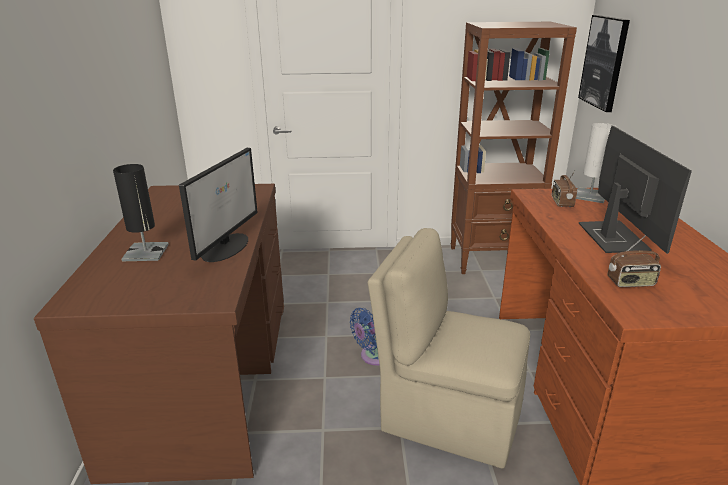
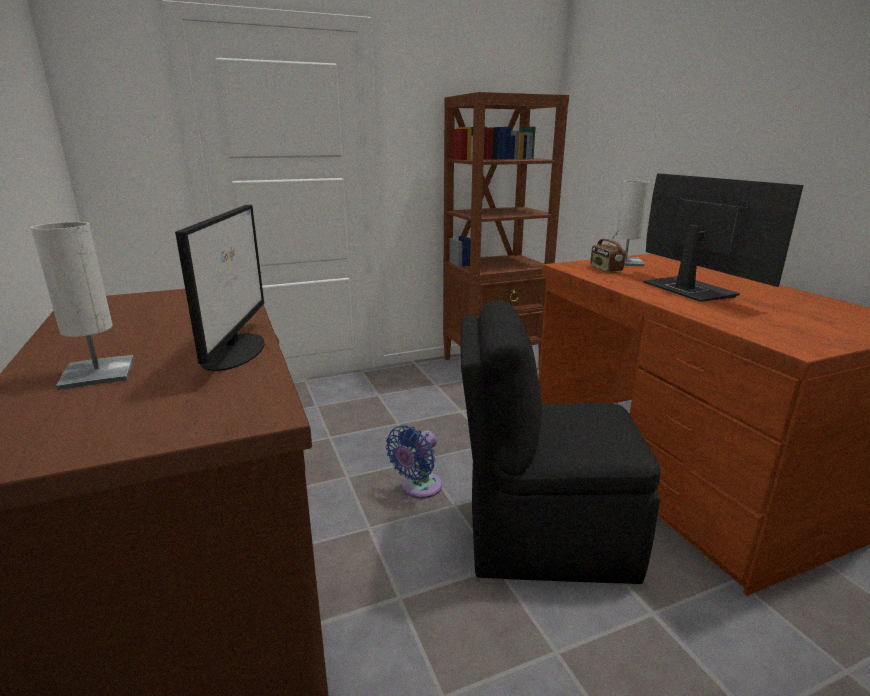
camera: 20 degrees left, 5 degrees down
black table lamp [113,164,169,261] -> white table lamp [31,222,134,390]
beige chair [368,228,530,468] -> black chair [460,300,661,584]
picture [578,15,630,112] -> none
radio [608,236,661,287] -> none

